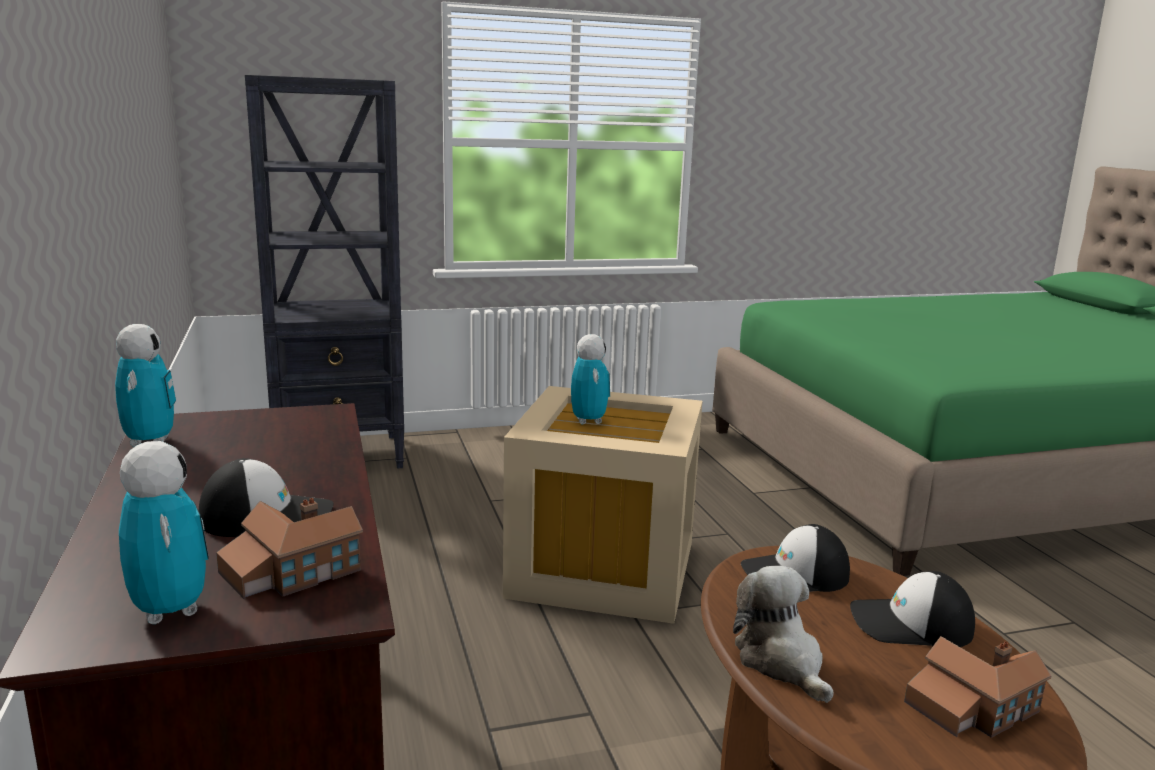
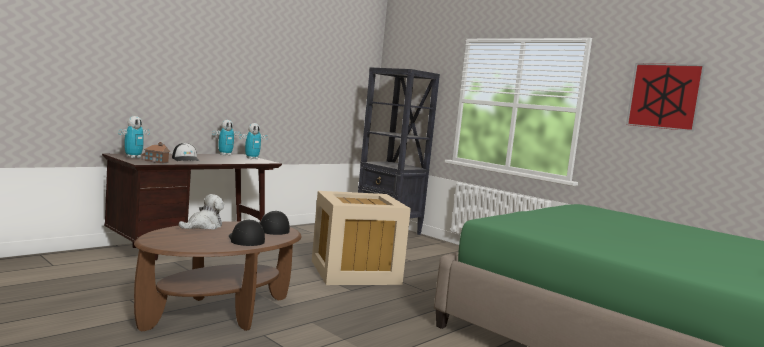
camera: 60 degrees right, 10 degrees down
toy robot [571,334,610,425] -> toy robot moved to [239,123,268,159]
toy house [904,636,1051,738] -> none
none -> picture [626,63,705,131]

